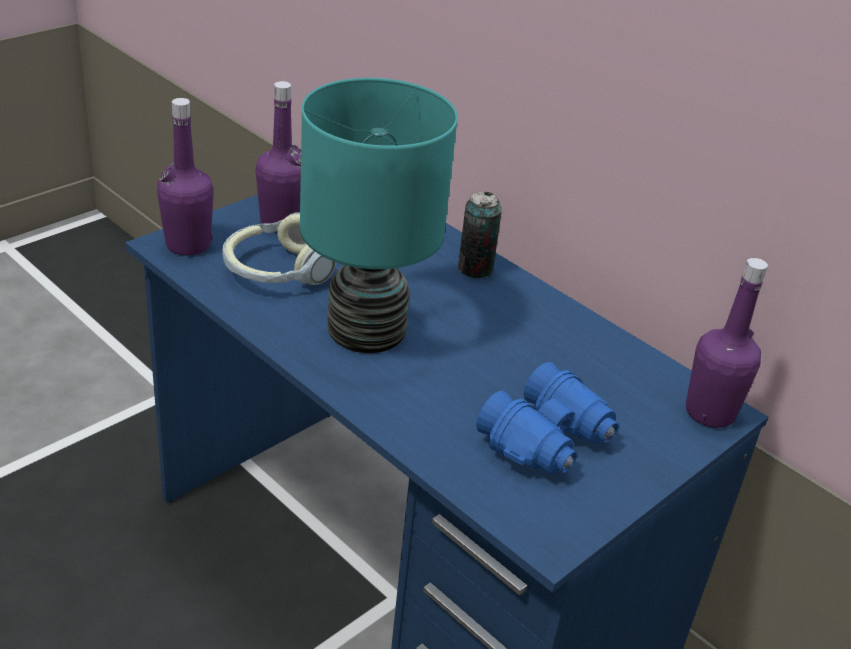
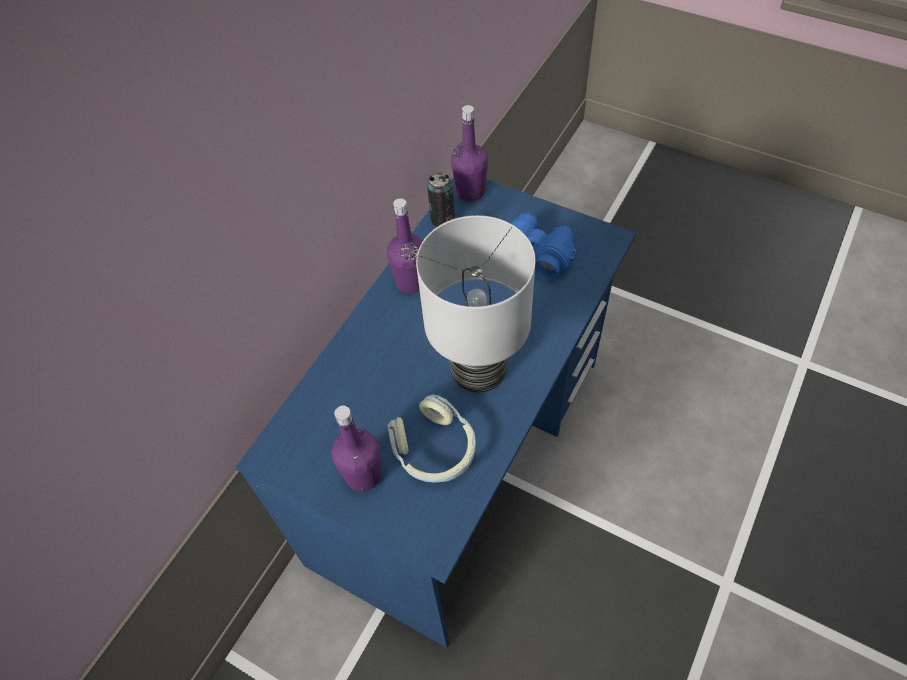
camera: 100 degrees left, 20 degrees up
purple bottle [157,98,214,256] -> purple bottle moved to [387,198,423,293]
turquoise table lamp [300,78,457,353] -> grey table lamp [416,215,536,392]
can [458,192,502,278] -> can moved to [427,172,455,227]

